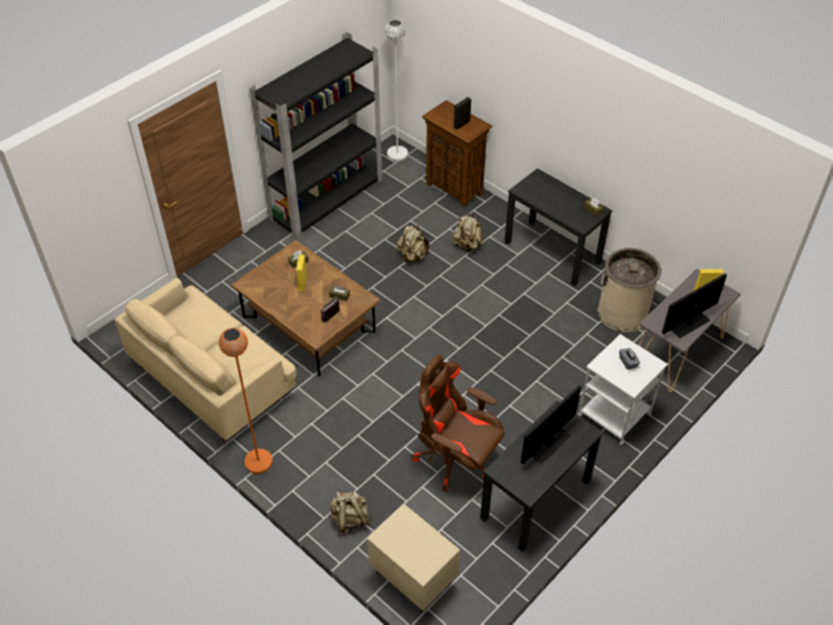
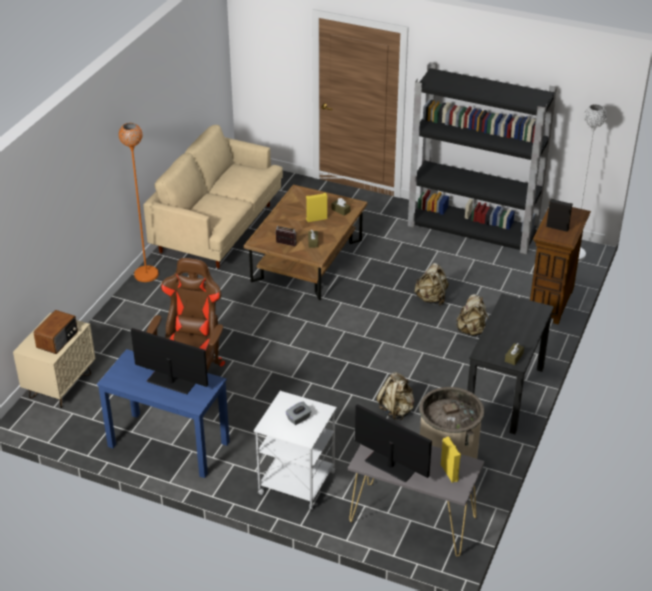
camera: 70 degrees right, 10 degrees down
beige backpack [330,490,372,533] -> beige backpack moved to [377,372,414,420]
black desk [480,401,603,552] -> blue desk [97,349,230,478]
none -> radio [34,310,78,354]

